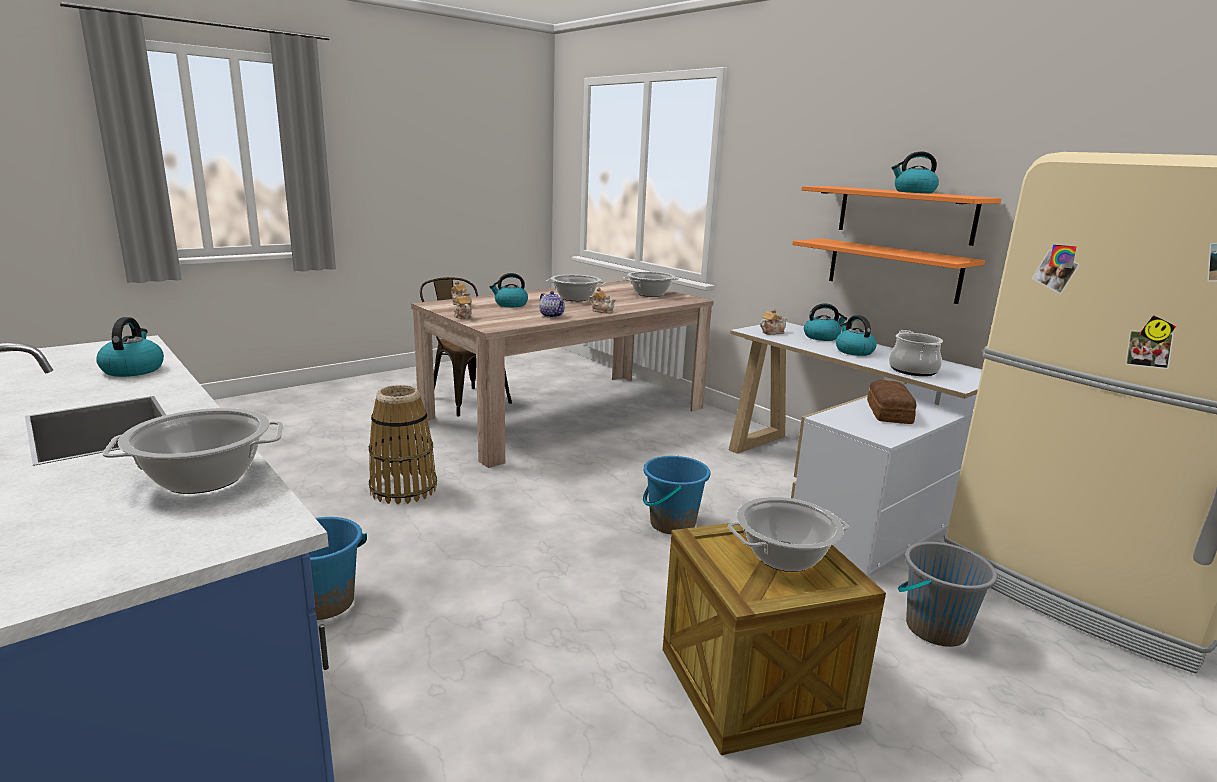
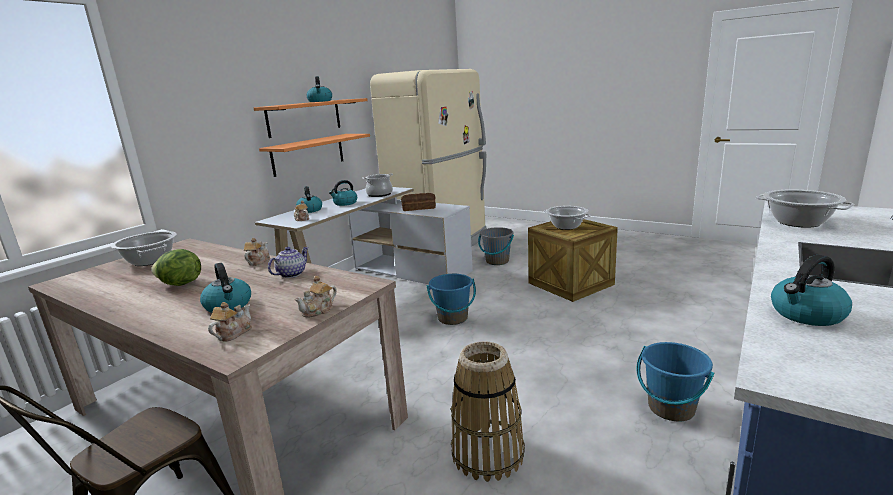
camera: 105 degrees left, 0 degrees up
cooking pot [546,275,606,301] -> lettuce [151,249,201,286]

